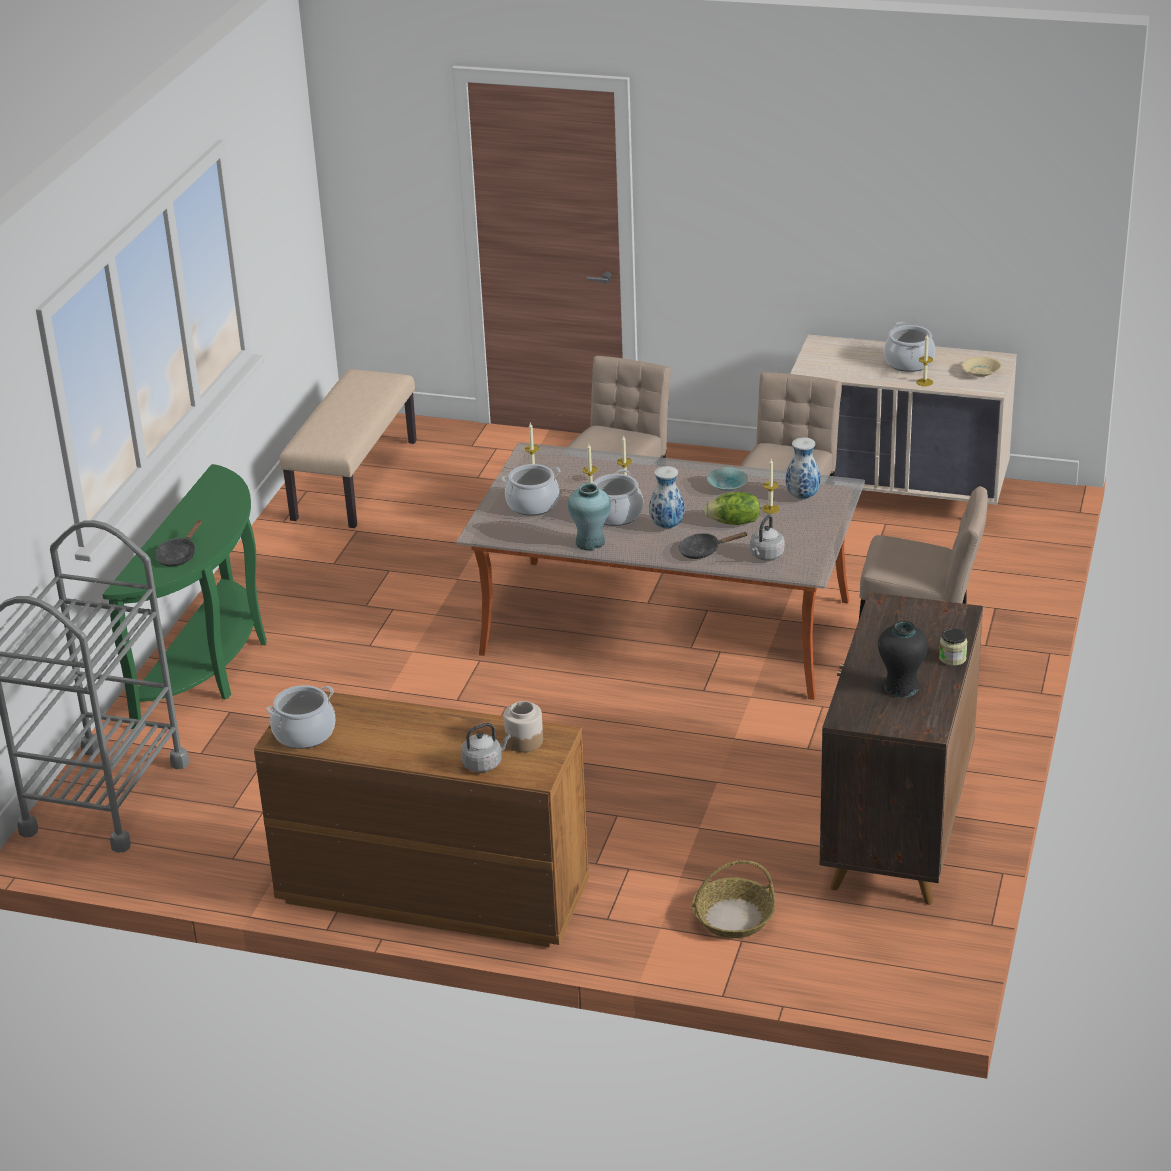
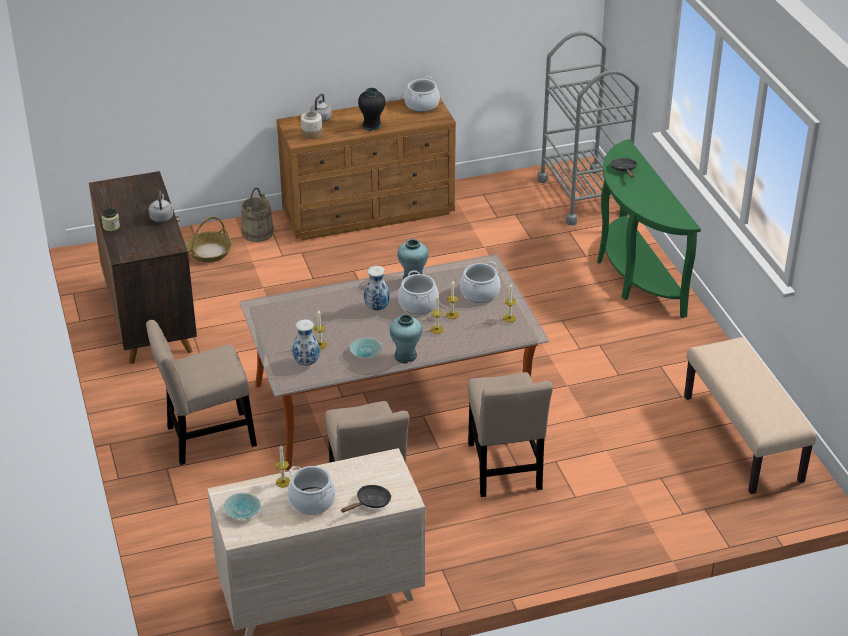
camera: 145 degrees right, 5 degrees up
black frying pan [678,532,748,559] -> black frying pan moved to [341,485,391,513]
lettuce [704,492,760,525] -> none
grey kettle [750,515,785,561] -> grey kettle moved to [149,191,173,222]
black vase [878,621,928,697] -> black vase moved to [358,88,386,131]
beige bowl [962,357,1002,377] -> turquoise bowl [224,493,261,519]
none -> beige bucket [241,188,274,242]
none -> turquoise vase [390,314,422,364]

